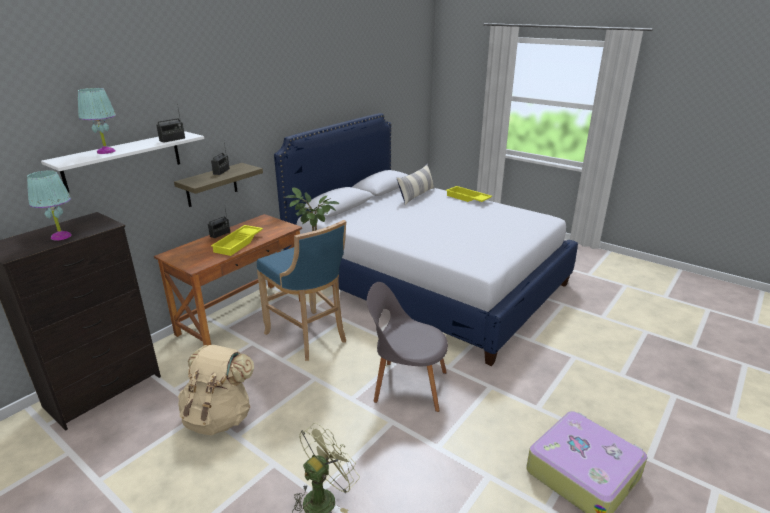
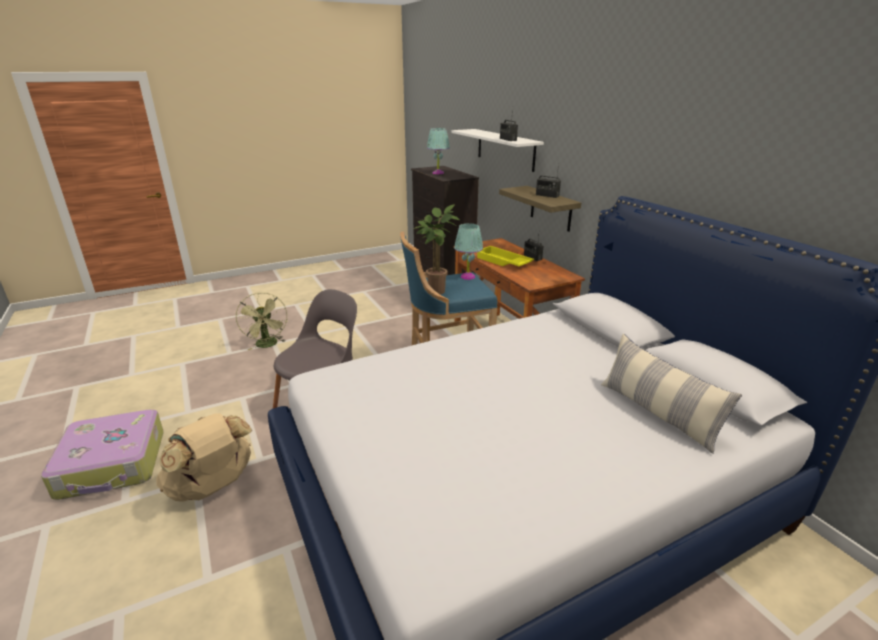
camera: 115 degrees right, 0 degrees up
turquoise table lamp [78,88,116,154] -> turquoise table lamp moved to [454,223,483,280]
beige backpack [178,345,254,435] -> beige backpack moved to [156,413,252,502]
yellow tray [446,186,492,202] -> none

